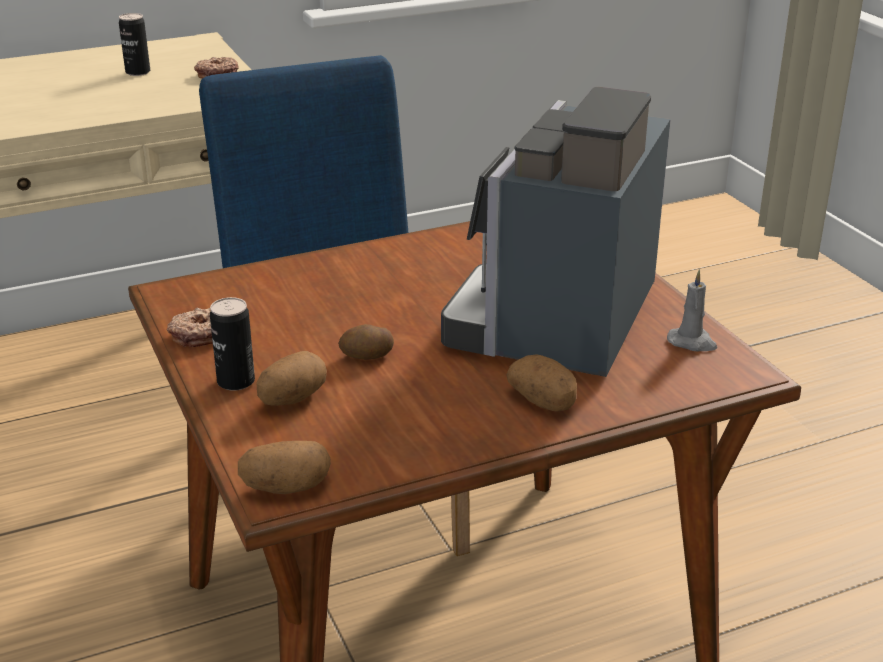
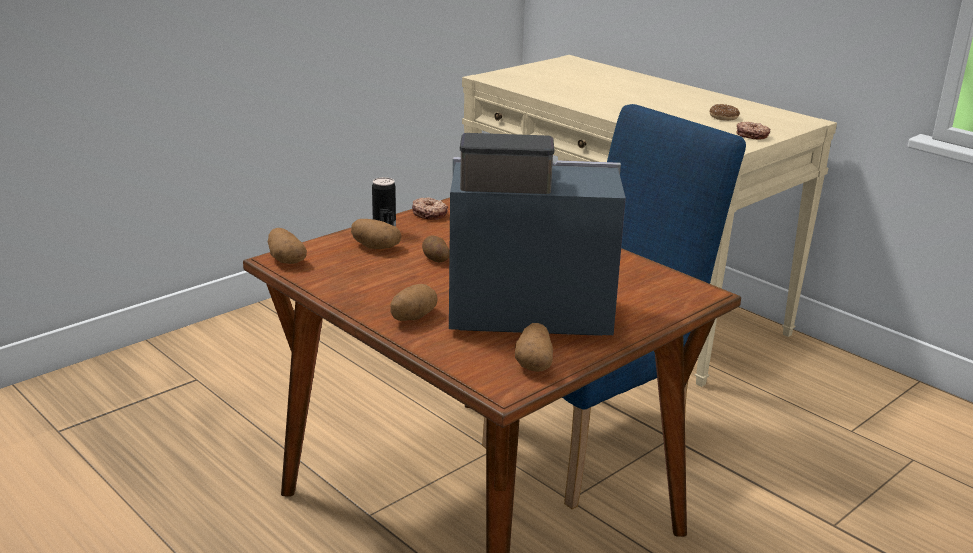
camera: 70 degrees right, 5 degrees down
can [119,13,150,76] -> donut [710,104,740,121]
grey candle [667,269,717,352] -> potato [515,323,553,372]

